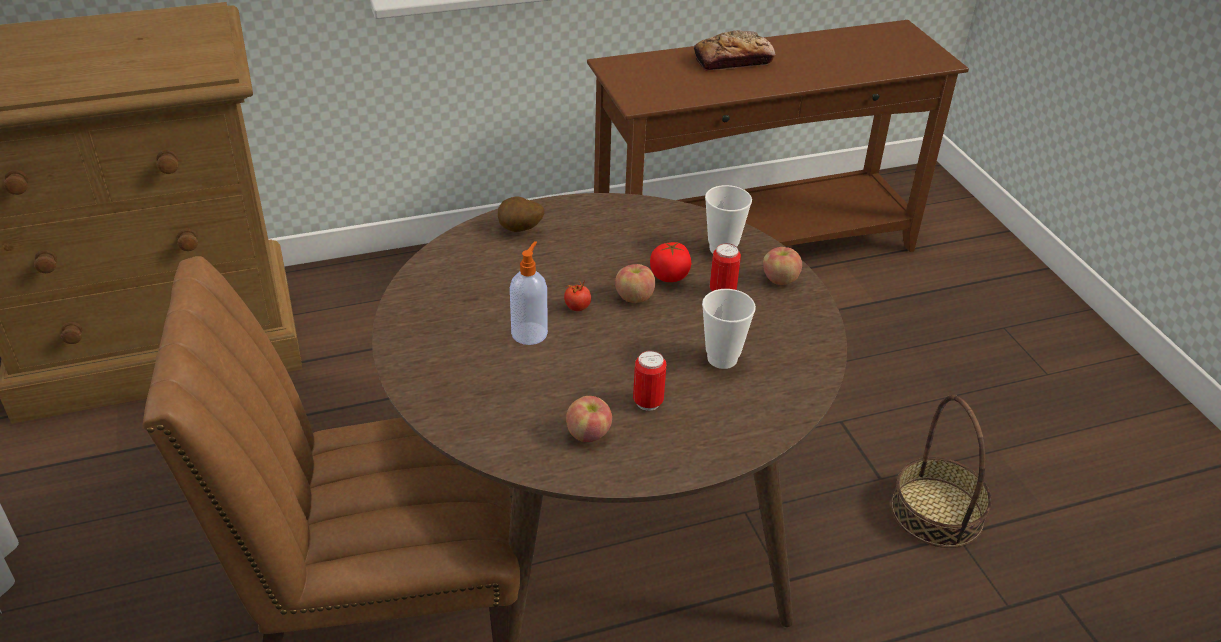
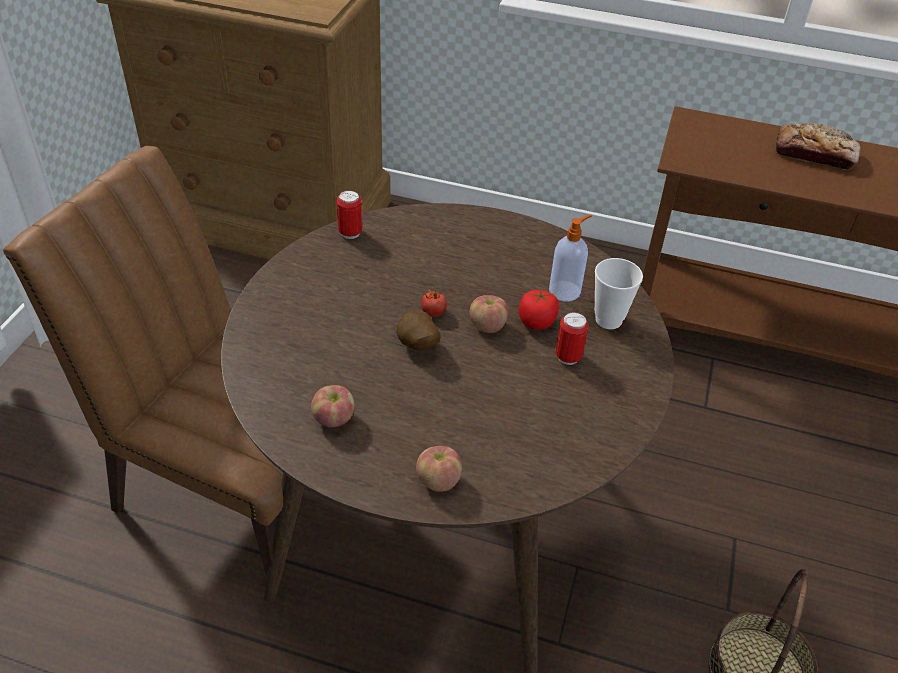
camera: 35 degrees right, 5 degrees up
potato [498,197,544,232] -> potato moved to [396,310,441,351]
soap dispenser [510,241,548,345] -> soap dispenser moved to [549,215,592,301]
can [633,350,666,411] -> can moved to [337,190,363,239]
cup [702,289,756,369] -> none
apple [763,247,802,285] -> apple moved to [416,446,462,492]

